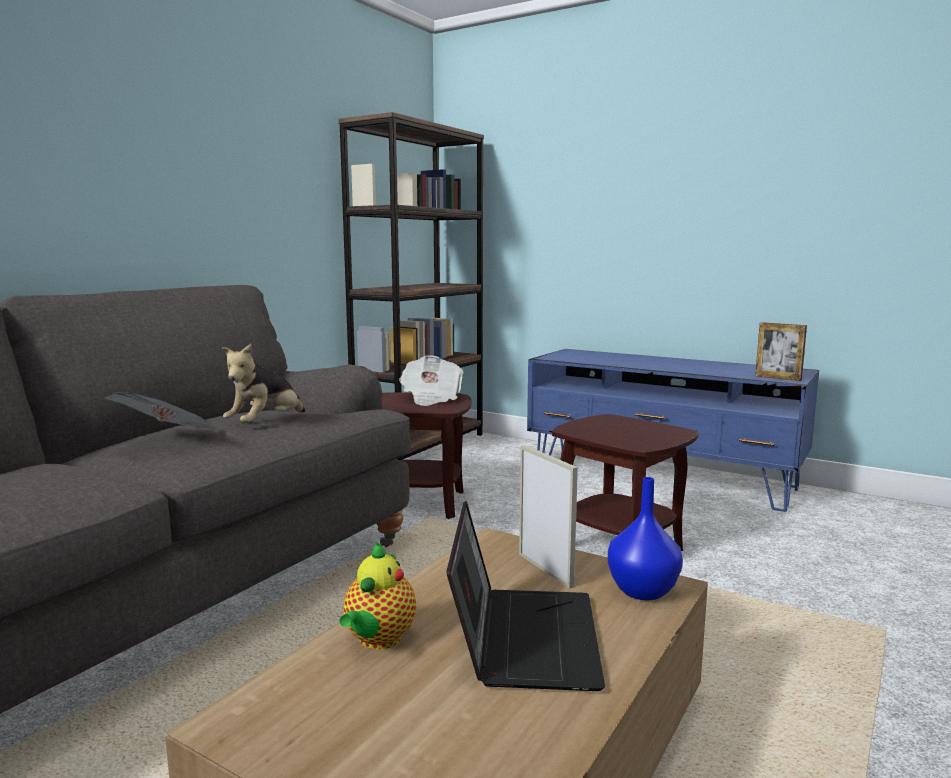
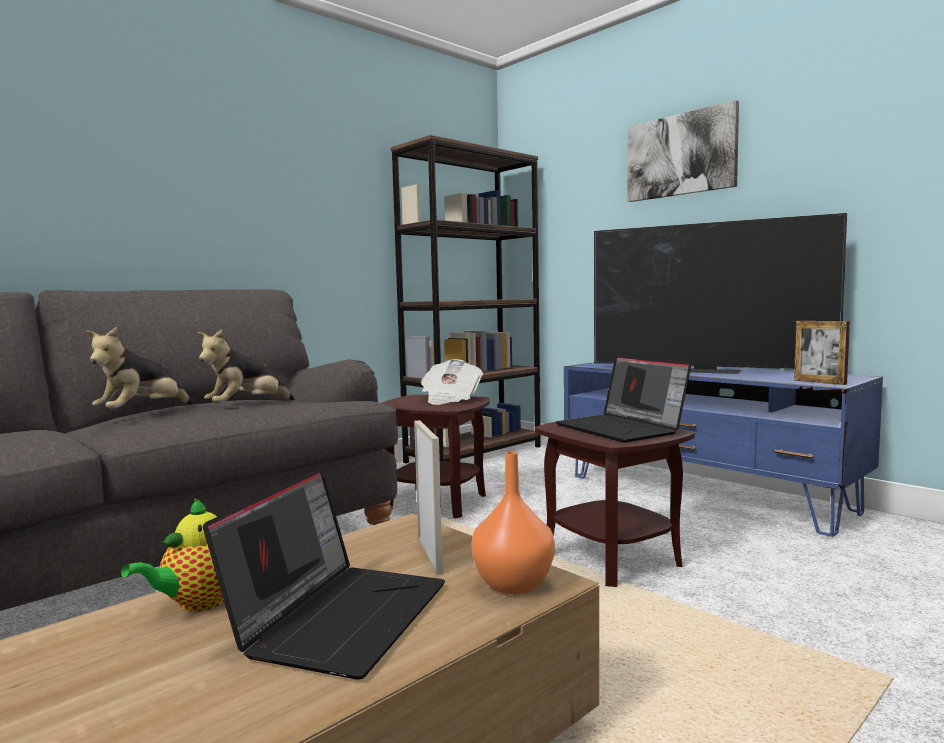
camera: 15 degrees right, 5 degrees down
newspaper [105,392,219,429] -> plush toy [86,327,193,409]
blue vase [608,477,683,600] -> orange vase [471,452,555,595]
none -> laptop [556,355,691,443]
none -> television [594,213,847,374]
none -> picture [627,100,739,202]

